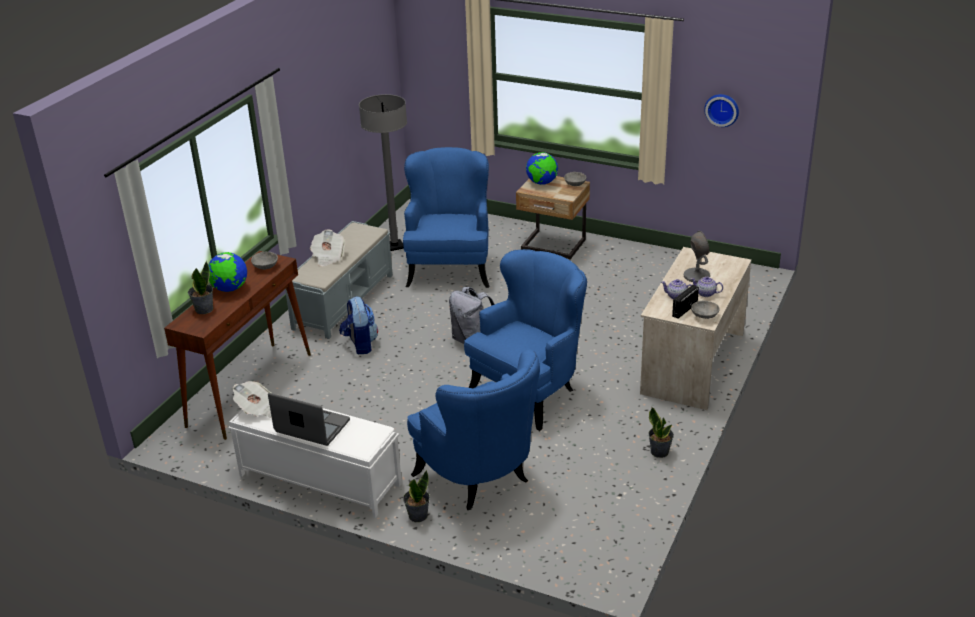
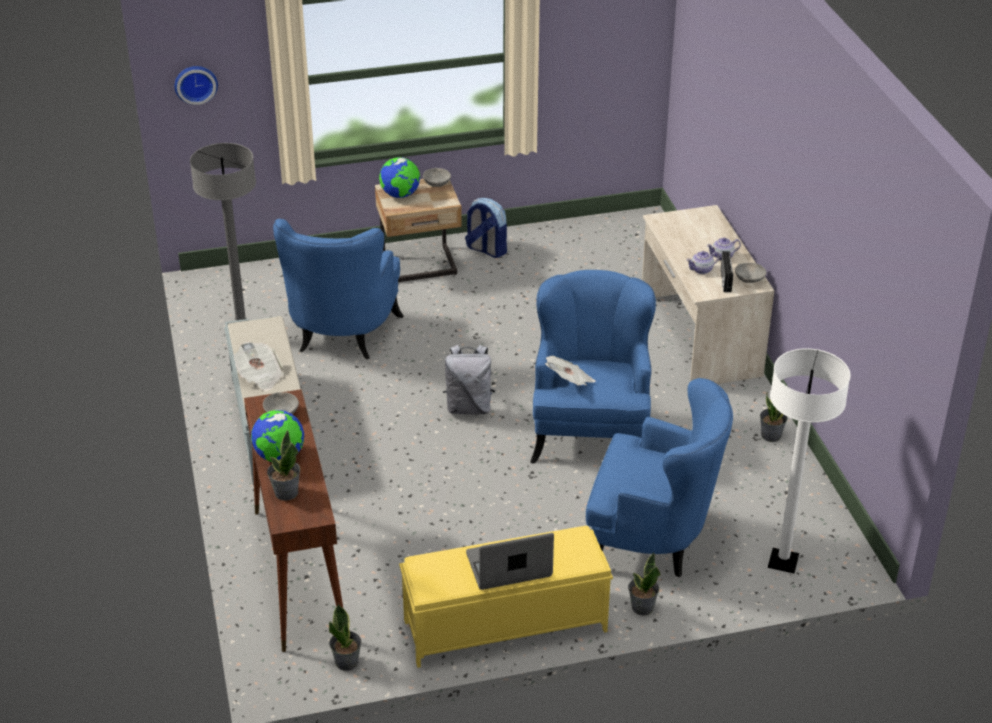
camera: 40 degrees left, 5 degrees up
white bench [228,408,402,518] -> yellow bench [399,526,613,668]
newspaper [233,381,272,418] -> newspaper moved to [545,356,596,386]
backpack [339,297,378,354] -> backpack moved to [465,198,507,258]
blue armchair [403,147,489,288] -> blue armchair turned 135 degrees counterclockwise [273,219,404,359]
grey table lamp [684,231,710,282] -> none
wall clock [704,94,739,127] -> wall clock moved to [175,66,218,105]
none -> potted plant [329,604,362,671]
none -> white floor lamp [768,348,851,573]

